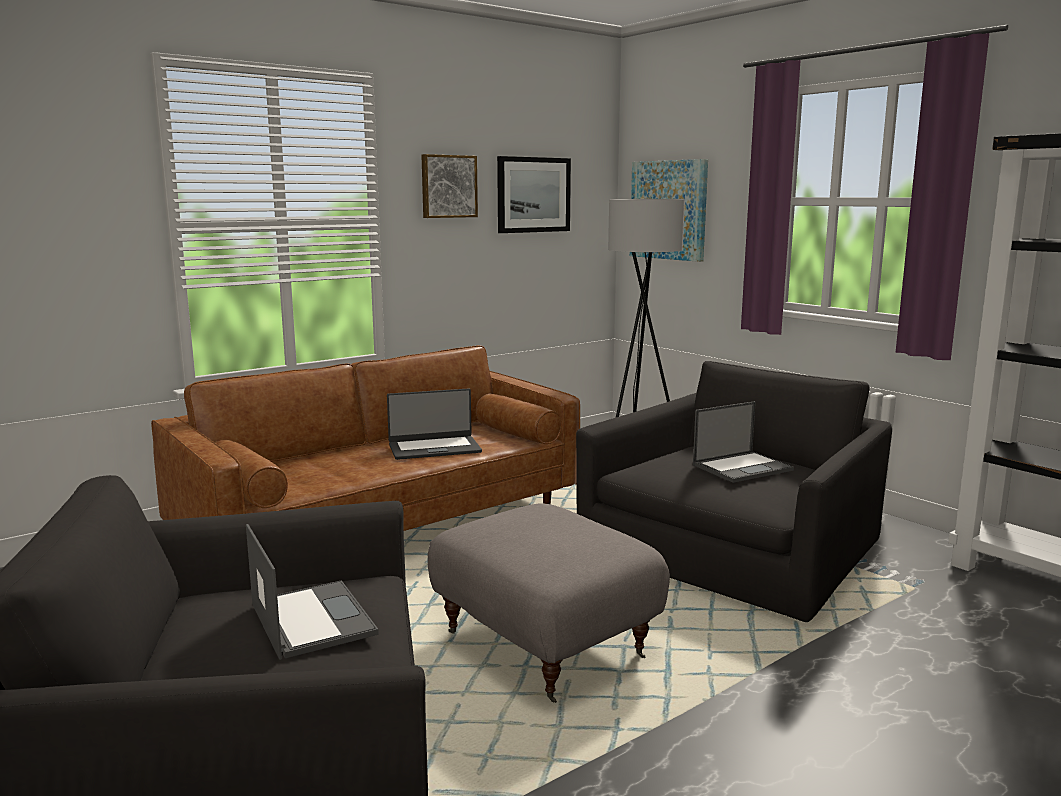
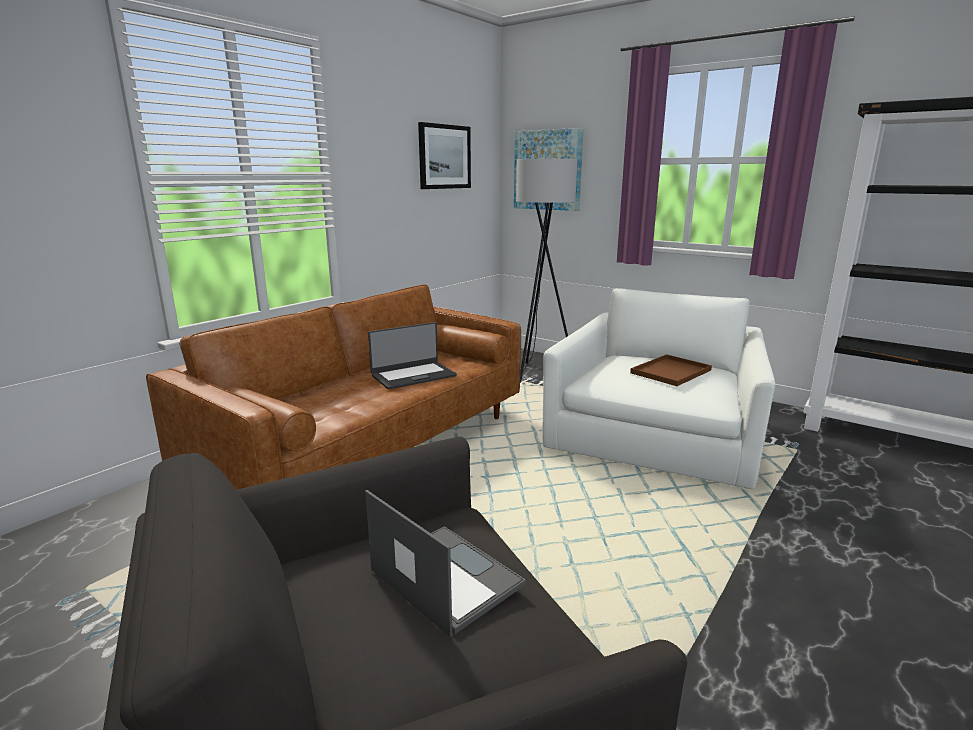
camera: 15 degrees left, 5 degrees up
picture [421,154,478,218] -> none
grey ottoman [428,504,670,703] -> none
black armchair [576,361,892,622] -> white armchair [542,288,775,489]
laptop [693,401,794,483] -> brown tray [630,354,712,386]

